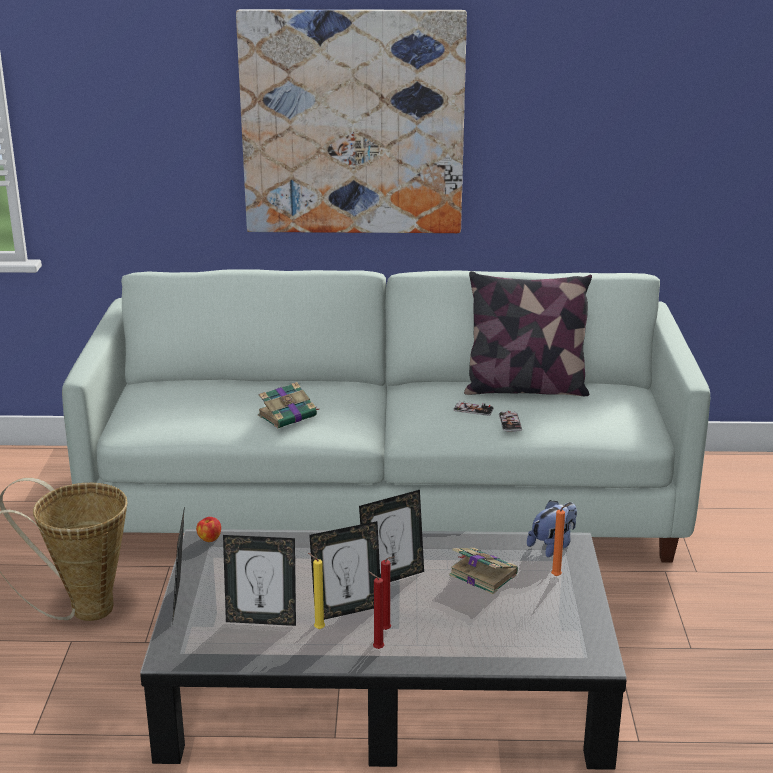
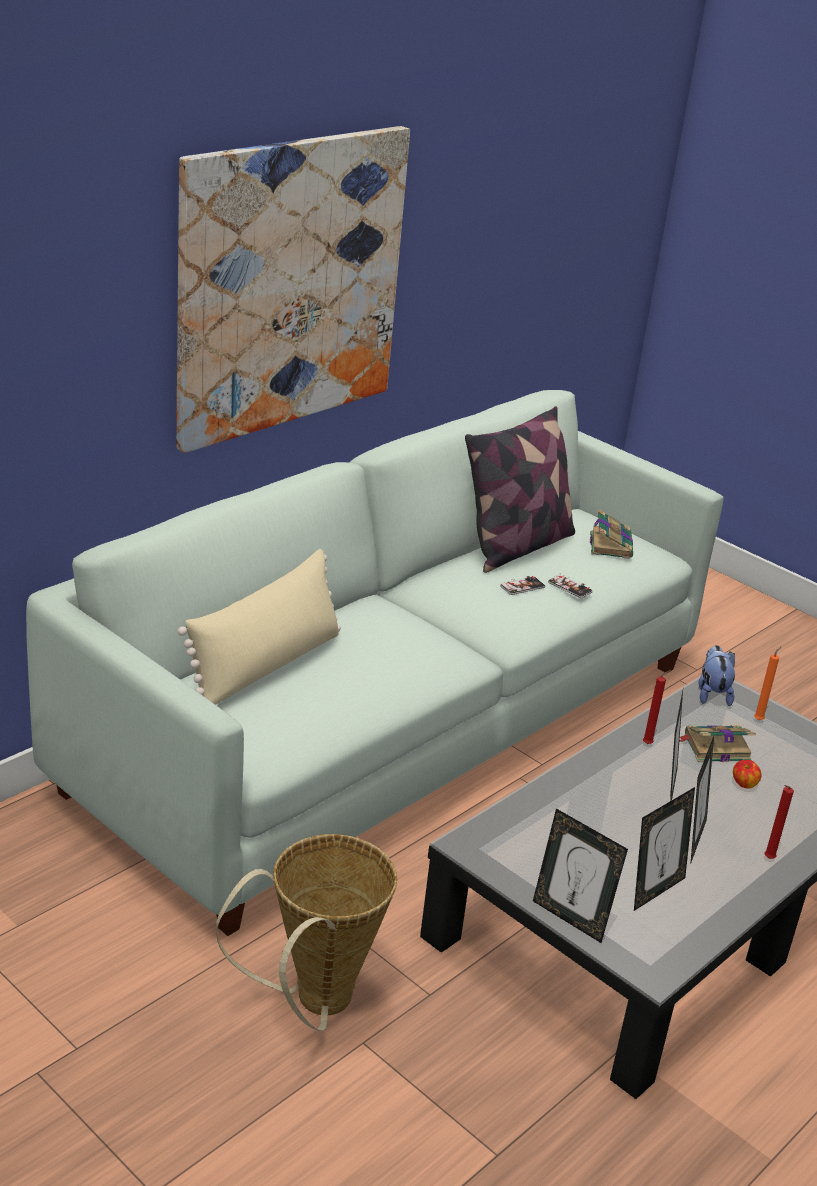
camera: 50 degrees left, 5 degrees up
apple [196,517,221,542] -> apple moved to [733,760,761,789]
book [258,382,319,428] -> book moved to [590,509,633,559]
yellow candle [308,553,325,629] -> none
red candle [381,556,394,630] -> red candle moved to [643,670,671,744]
none -> beige pillow [178,549,341,705]

